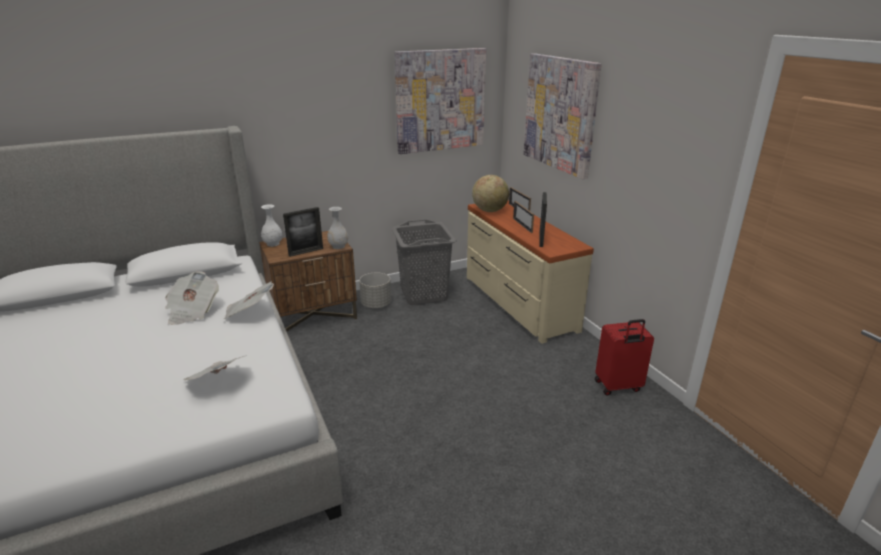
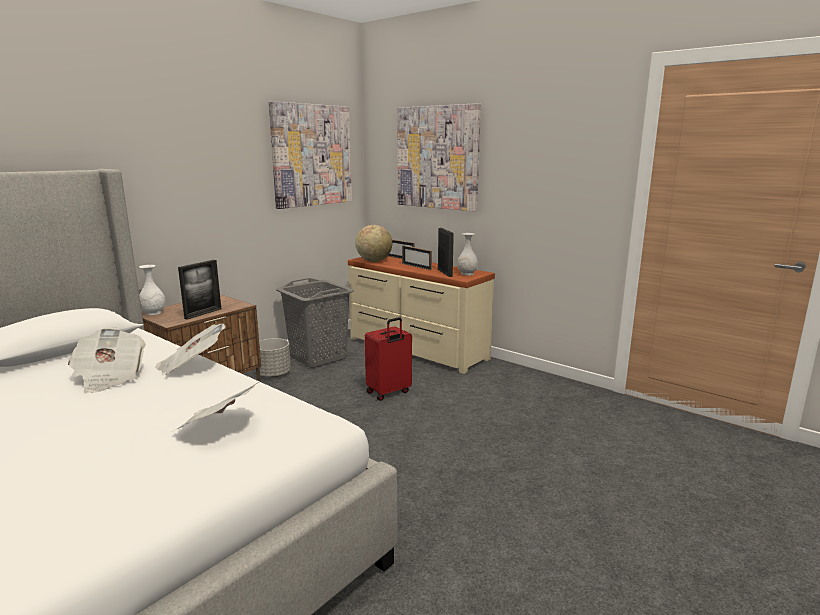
camera: 25 degrees left, 10 degrees down
white vase [327,207,348,249] -> white vase moved to [457,233,478,275]
red suitcase [595,319,654,396] -> red suitcase moved to [365,317,412,401]

